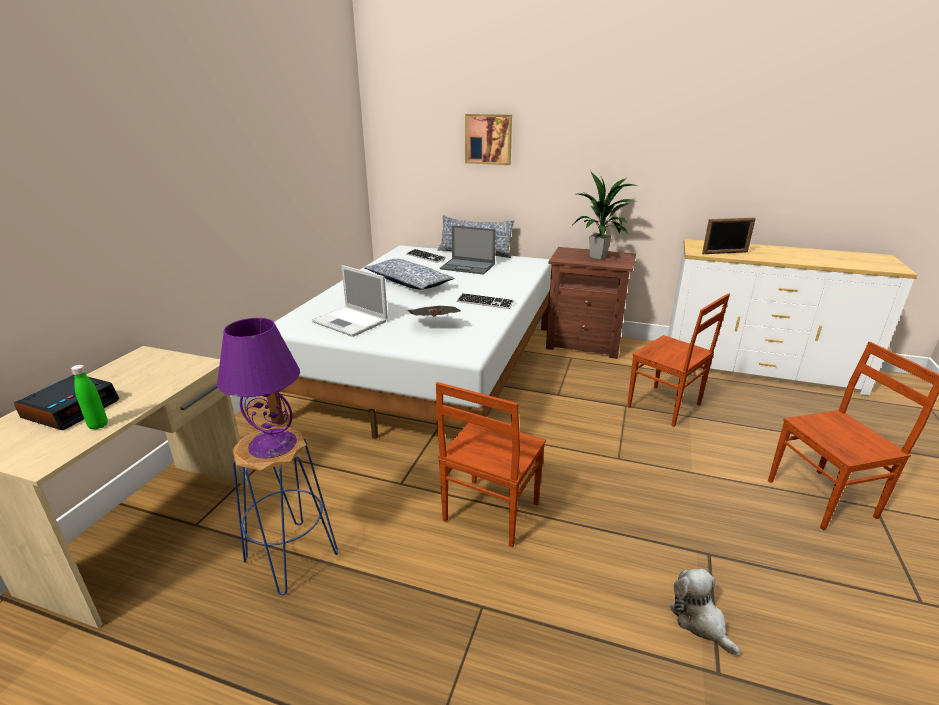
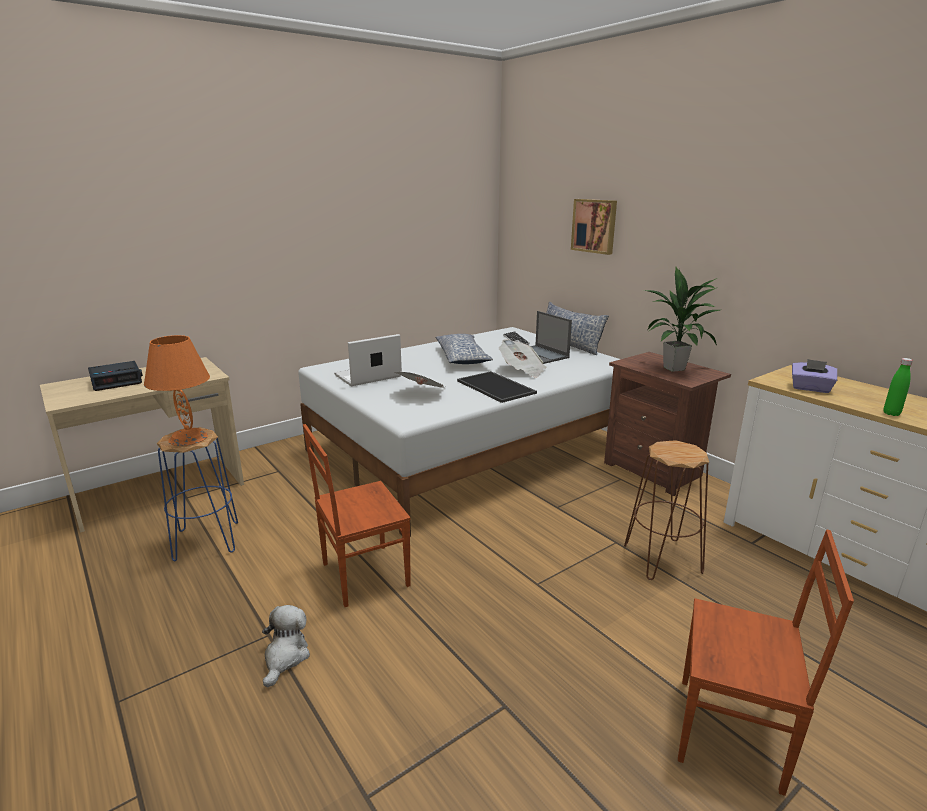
camera: 35 degrees right, 5 degrees down
green bottle [71,365,108,430] -> green bottle moved to [883,358,913,416]
purple table lamp [217,318,300,458] -> orange table lamp [144,335,210,446]
laptop [312,265,388,337] -> laptop turned 75 degrees clockwise [334,334,402,386]
keyboard [457,293,514,309] -> tray [457,371,537,403]
brown chair [627,293,730,427] -> brown stool [624,440,709,580]
plush toy [670,569,740,655] -> plush toy moved to [262,605,310,687]
picture frame [702,218,756,254] -> purple tissue box [792,359,837,393]
none -> newspaper [499,339,546,378]

